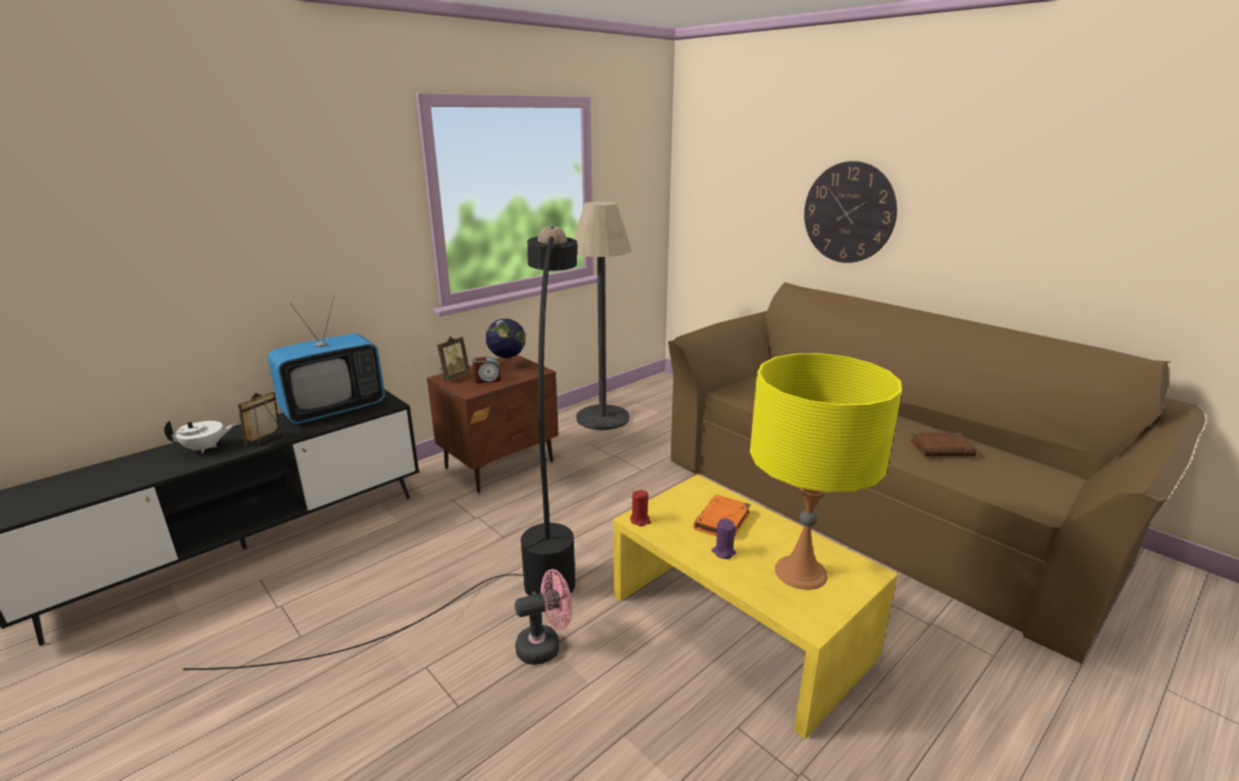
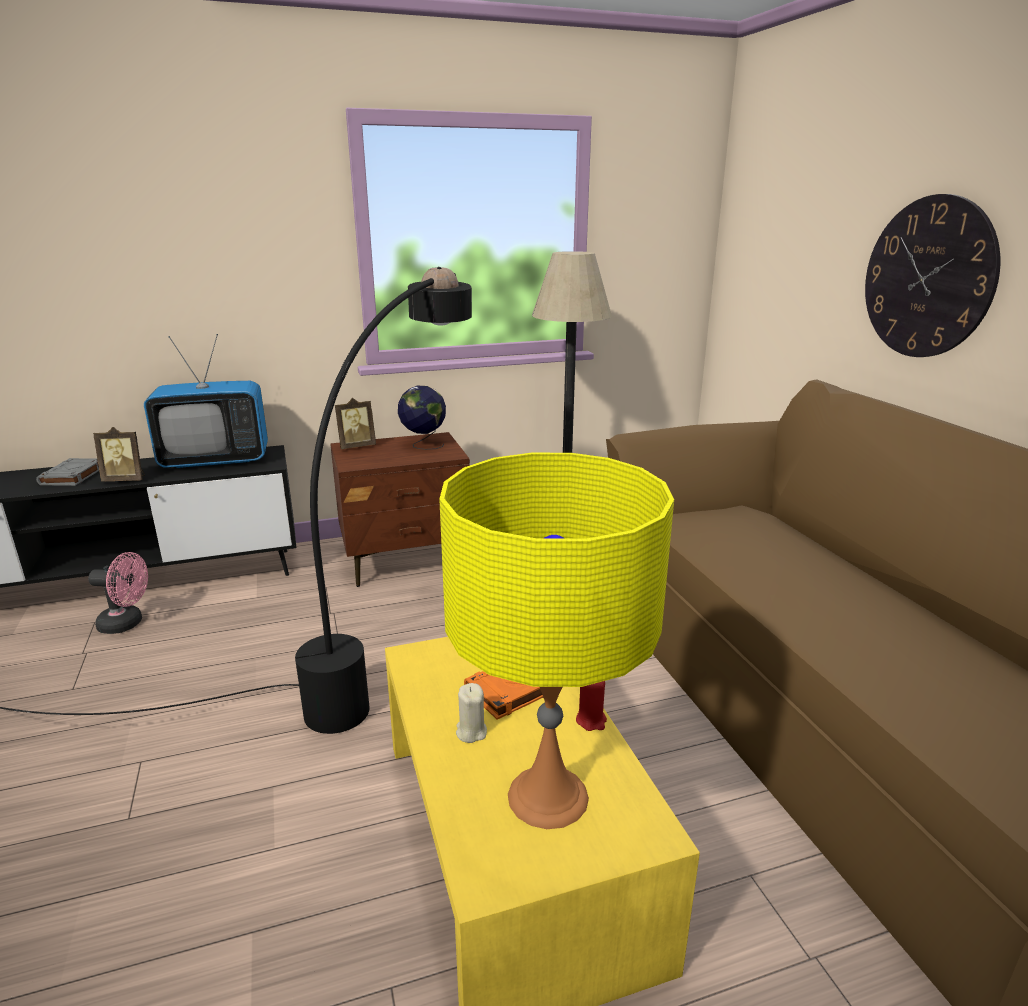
camera: 25 degrees right, 0 degrees up
white teapot [164,420,235,454] -> grey book [36,458,99,486]
picture frame [238,391,286,448] -> picture frame turned 150 degrees counterclockwise [93,427,145,481]
alarm clock [472,357,501,383] -> none
pink fan [515,569,572,665] -> pink fan moved to [88,552,148,634]
red candle [630,490,651,526] -> red candle moved to [576,681,607,731]
purple candle [711,518,736,559] -> beige candle [456,683,487,743]
brown book [910,432,977,457] -> none

